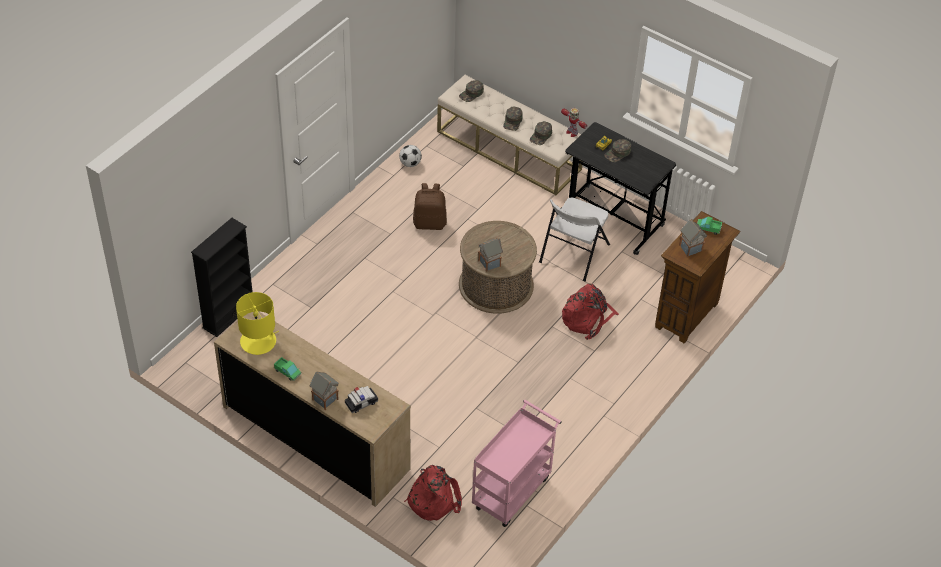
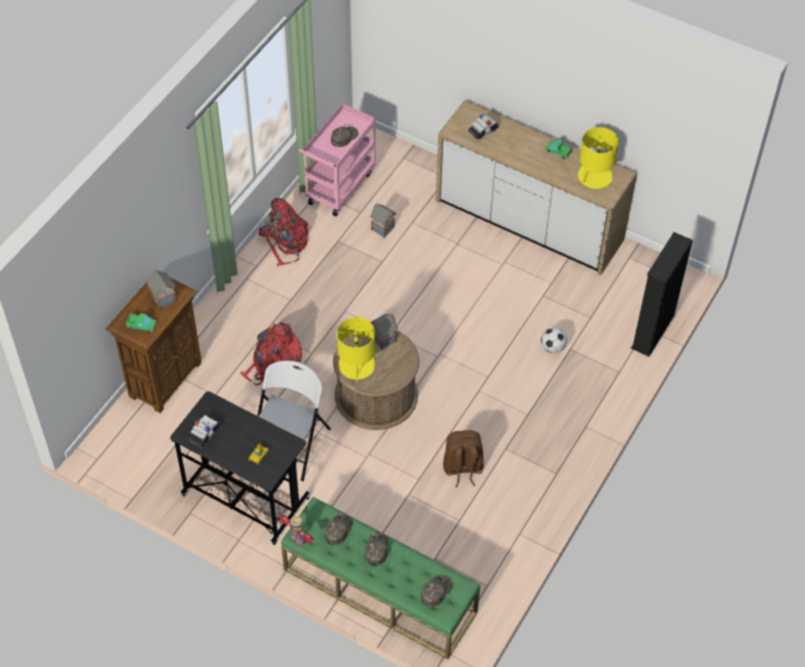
camera: 175 degrees right, 5 degrees up
toy house [309,372,339,410] -> toy house moved to [371,203,396,238]
football [399,145,422,167] -> football moved to [541,327,567,353]
red backpack [404,465,462,521] -> red backpack moved to [259,198,311,266]
beige bench [437,75,583,195] -> green bench [281,497,480,659]
green cap [604,139,631,162] -> green cap moved to [331,127,359,147]
none -> toy car [189,415,221,448]
none -> yellow table lamp [337,317,375,383]

